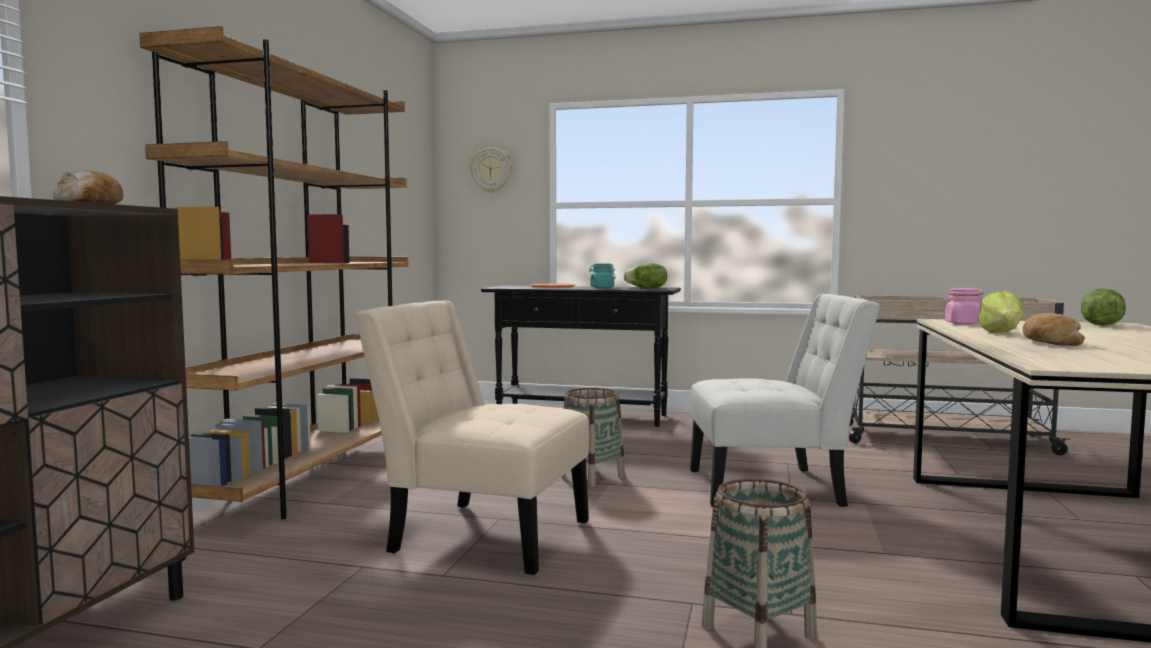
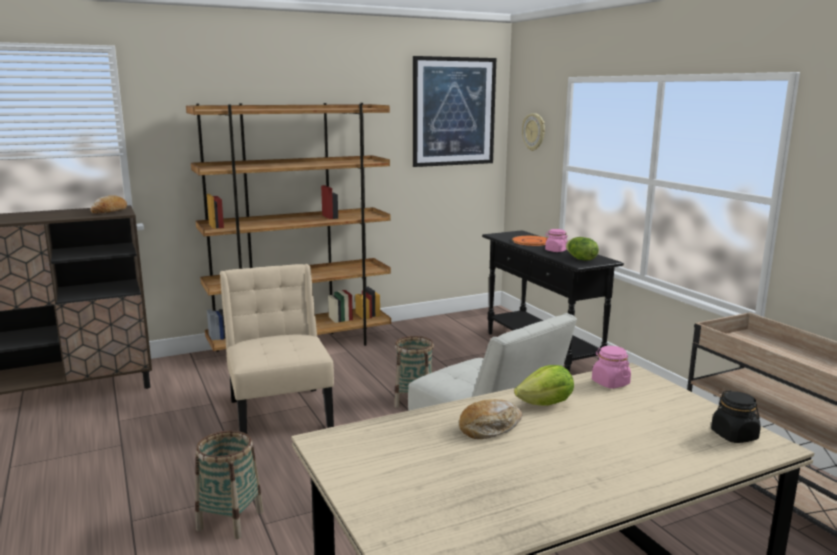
camera: 50 degrees right, 10 degrees up
turquoise jar [589,263,616,288] -> pink jar [545,229,568,252]
lettuce [1081,288,1126,325] -> black jar [711,390,761,443]
none -> picture [413,56,496,167]

